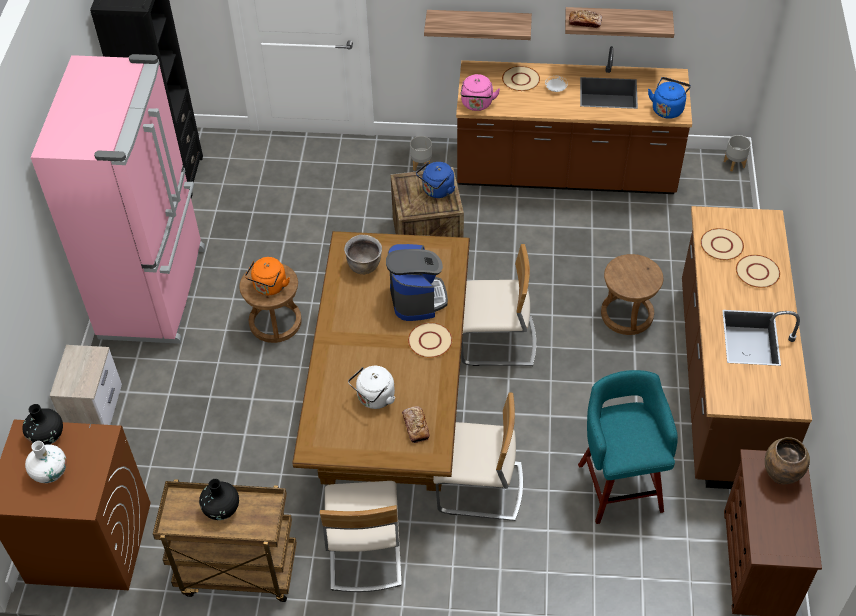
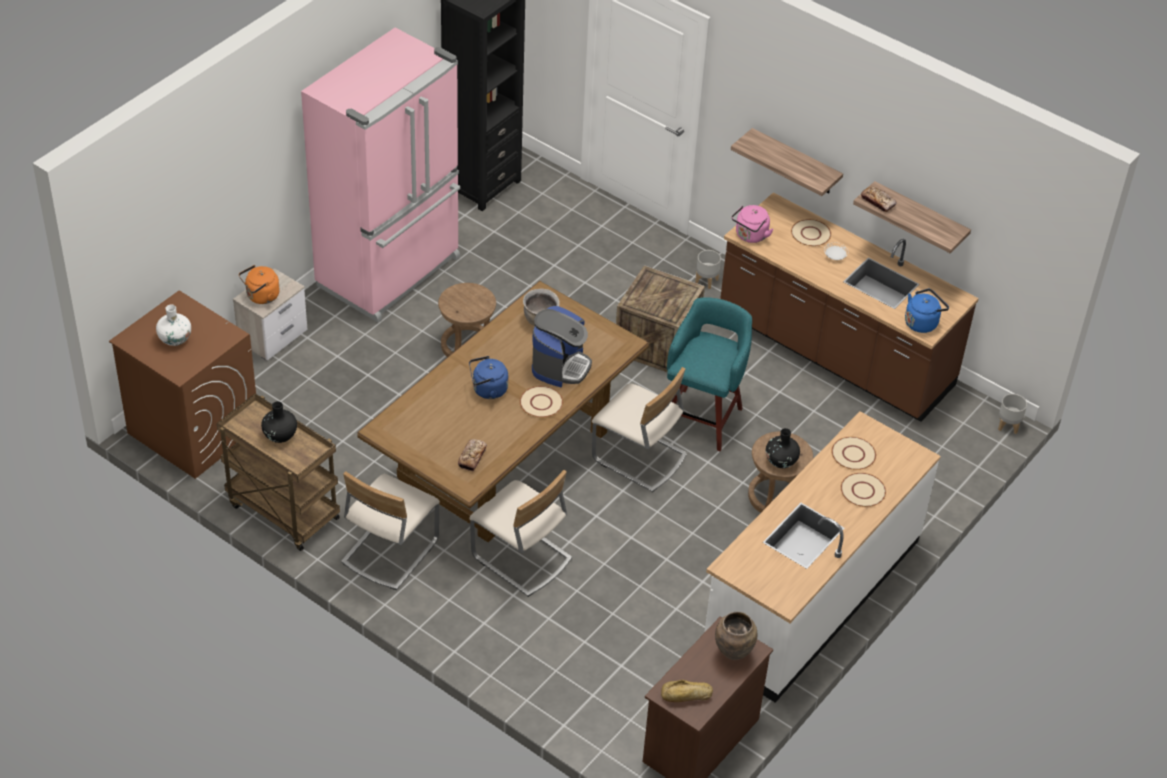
camera: 30 degrees right, 5 degrees down
black vase [22,404,63,445] -> black vase moved to [766,428,800,468]
orange kettle [245,257,290,295] -> orange kettle moved to [239,265,280,304]
white kettle [348,366,395,409] -> none
blue kettle [416,162,455,198] -> blue kettle moved to [469,356,508,399]
turquoise stool [578,370,678,524] -> turquoise stool moved to [667,297,752,451]
brown counter [682,206,812,489] -> white counter [704,411,941,703]
none -> bread [661,680,713,702]

